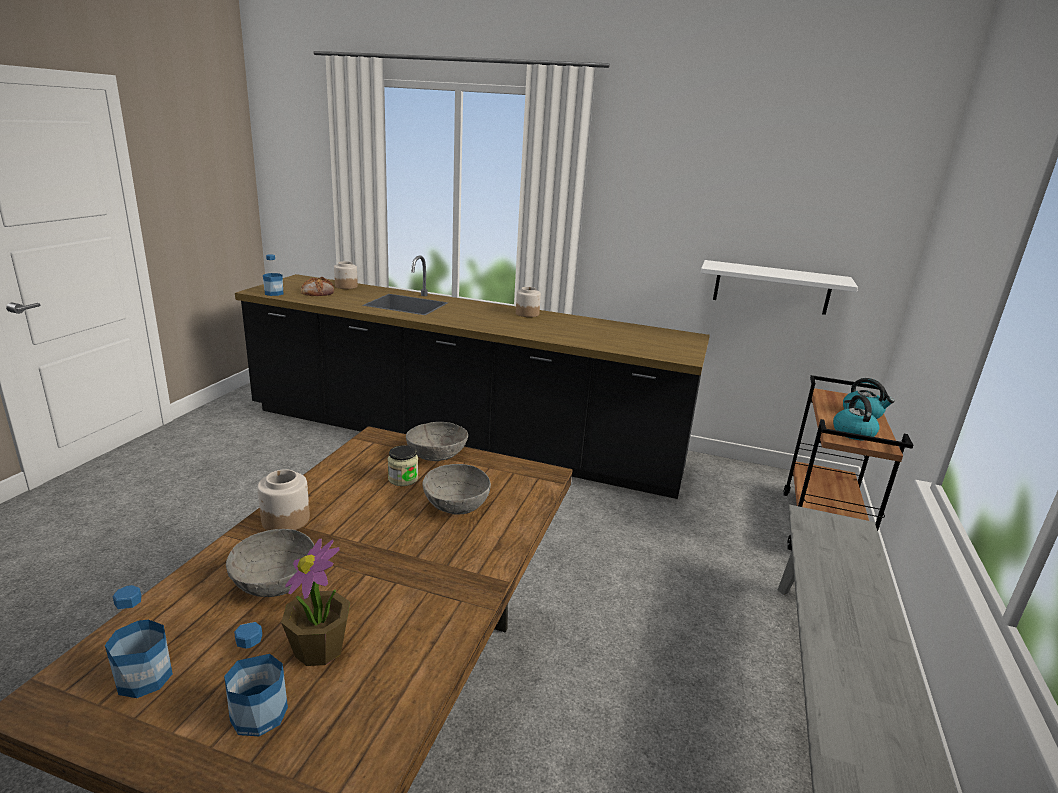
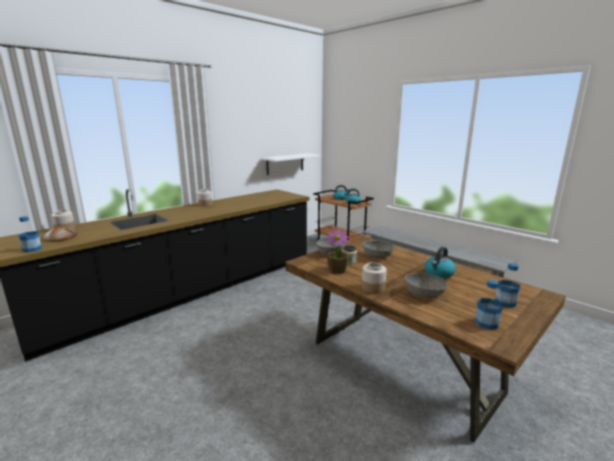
camera: 60 degrees left, 5 degrees down
potted plant [281,538,350,666] -> potted plant moved to [327,229,350,274]
none -> kettle [425,247,456,278]

